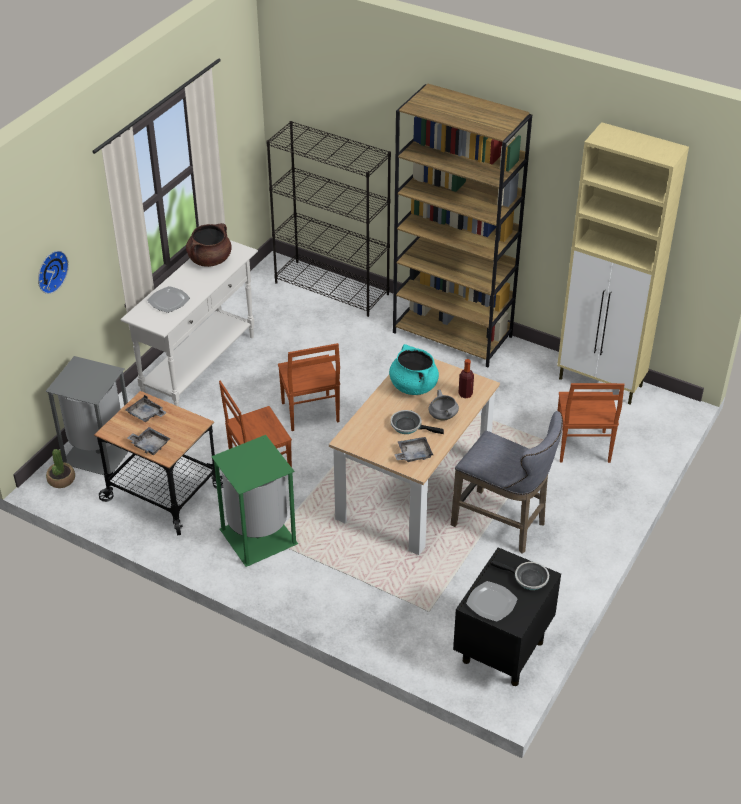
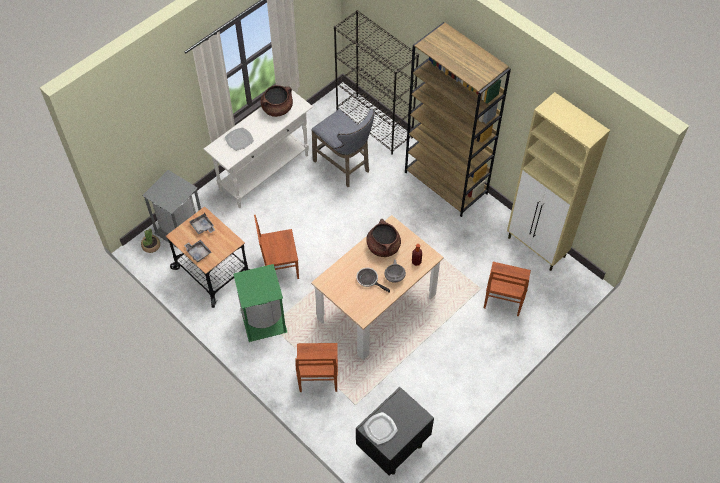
camera: 15 degrees right, 15 degrees up
wall clock [38,251,69,294] -> none
brown chair [278,343,340,431] -> brown chair moved to [295,343,338,392]
turquoise cooking pot [389,344,439,395] -> brown cooking pot [366,219,401,257]
grey tray [394,437,433,462] -> none
grey stool [451,411,563,554] -> grey stool moved to [311,109,374,187]
frying pan [491,560,549,590] -> none

